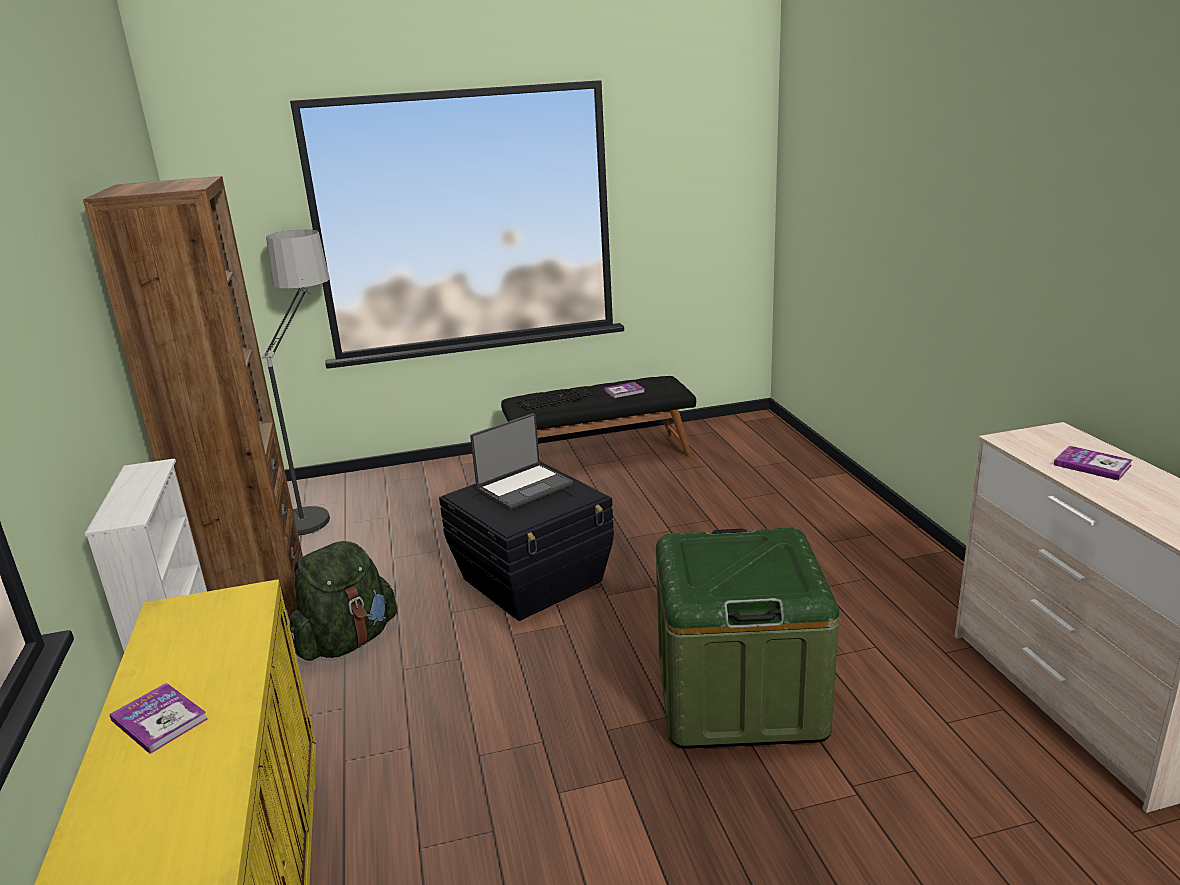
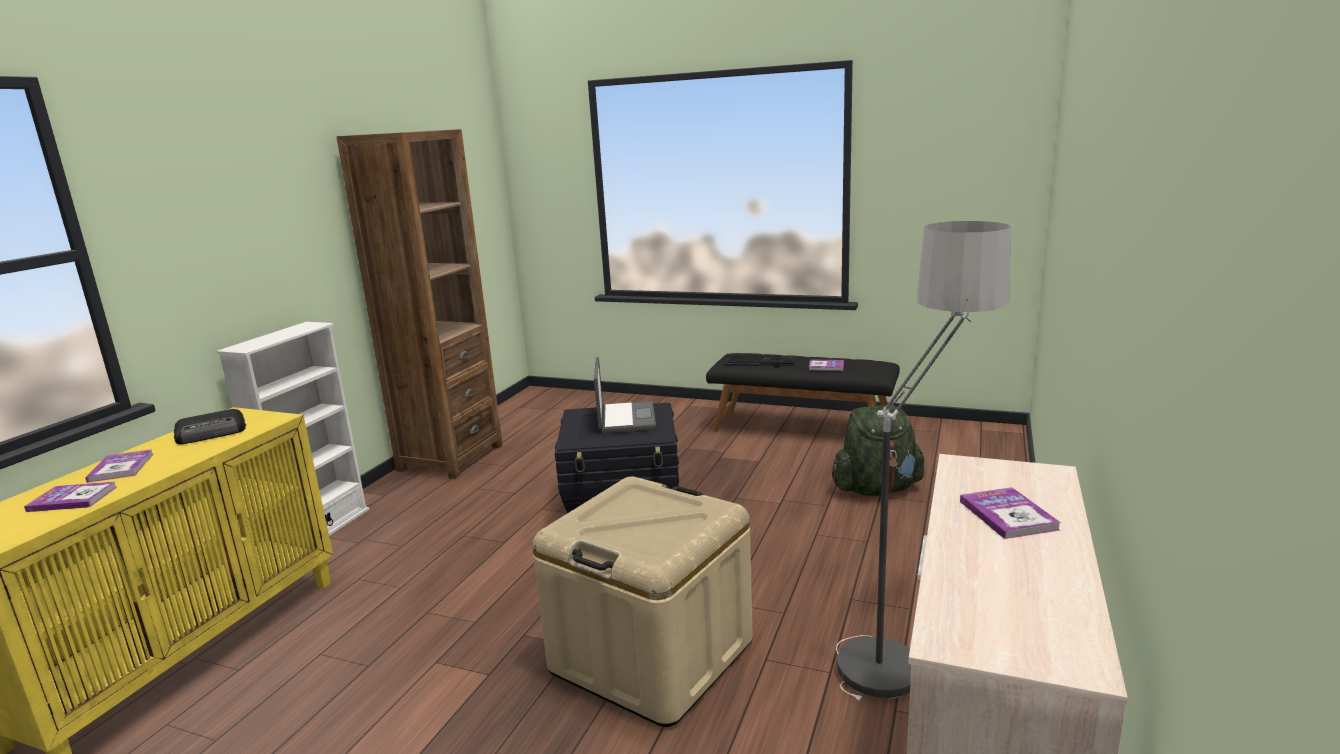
camera: 35 degrees right, 5 degrees down
floor lamp [261,229,330,536] -> floor lamp moved to [836,221,1011,701]
green backpack [290,541,397,661] -> green backpack moved to [832,405,925,496]
laptop [470,413,573,510] -> laptop turned 90 degrees counterclockwise [594,357,656,433]
green storage box [656,528,839,749] -> beige storage box [532,476,753,727]
none -> book [24,481,117,512]
none -> radio [174,409,246,444]

